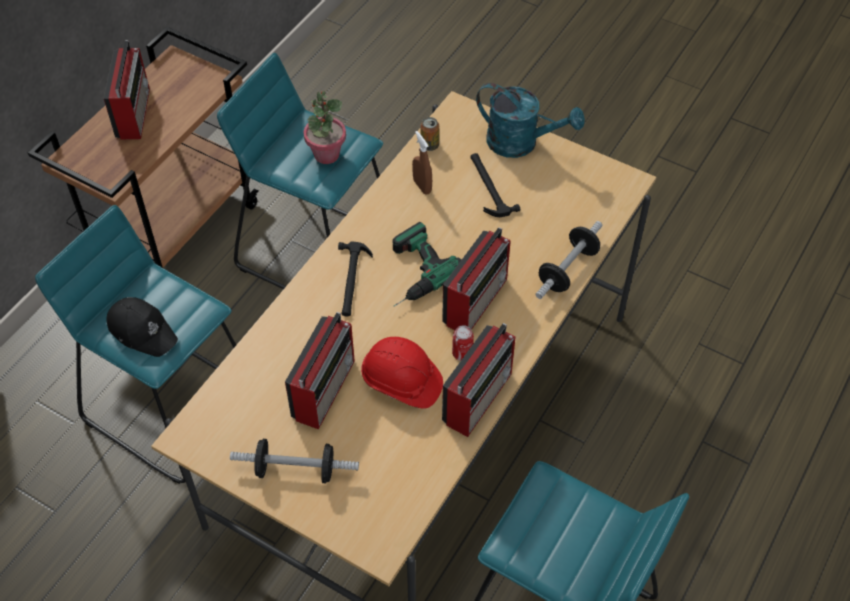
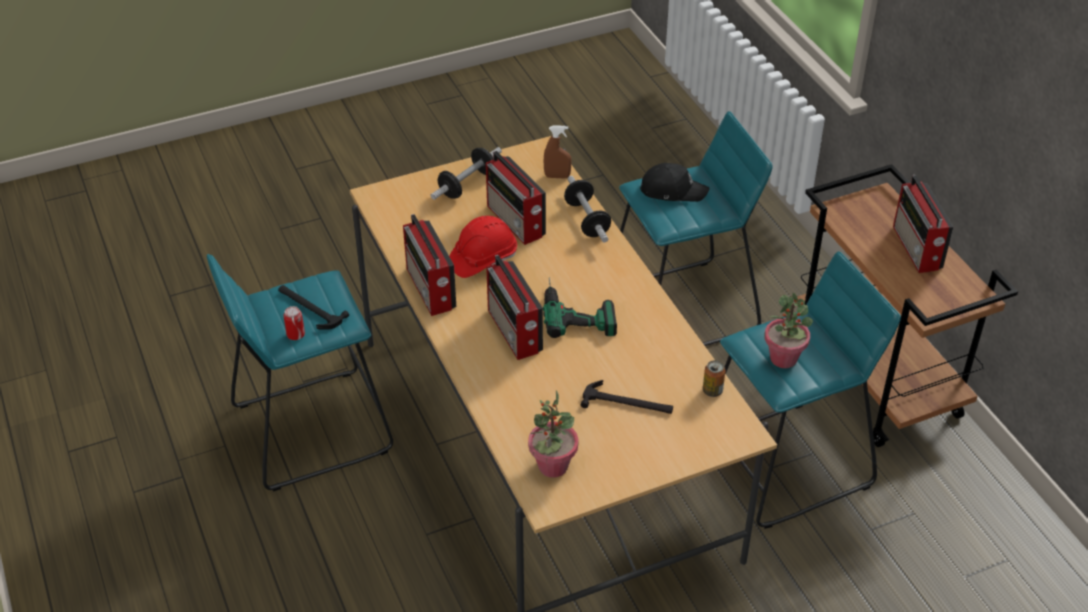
camera: 125 degrees right, 10 degrees down
radio [104,40,150,139] -> radio turned 45 degrees clockwise [893,175,953,273]
black cap [107,297,178,357] -> black cap turned 150 degrees counterclockwise [640,163,710,202]
hammer [338,241,373,316] -> hammer moved to [278,285,349,330]
brown spray bottle [412,131,432,195] -> brown spray bottle moved to [544,125,572,179]
can [452,325,474,361] -> can moved to [283,306,305,340]
turquoise watering can [476,83,585,158] -> none
dumbbell [535,221,602,299] -> dumbbell moved to [564,176,611,243]
none -> potted plant [528,390,579,478]

